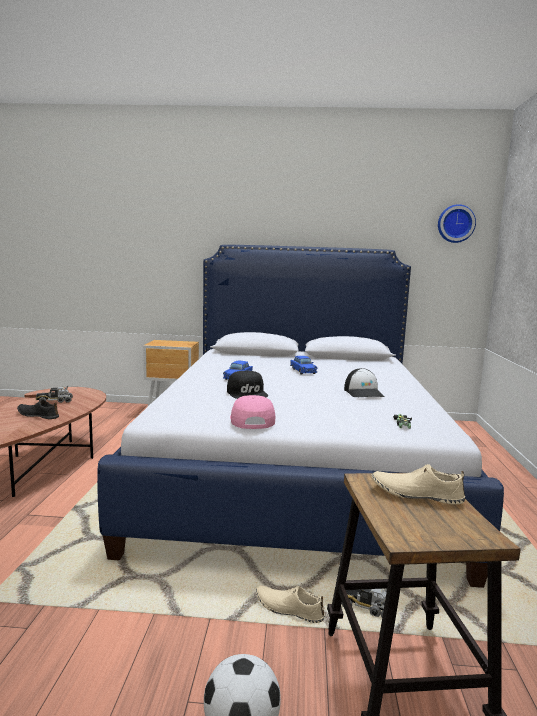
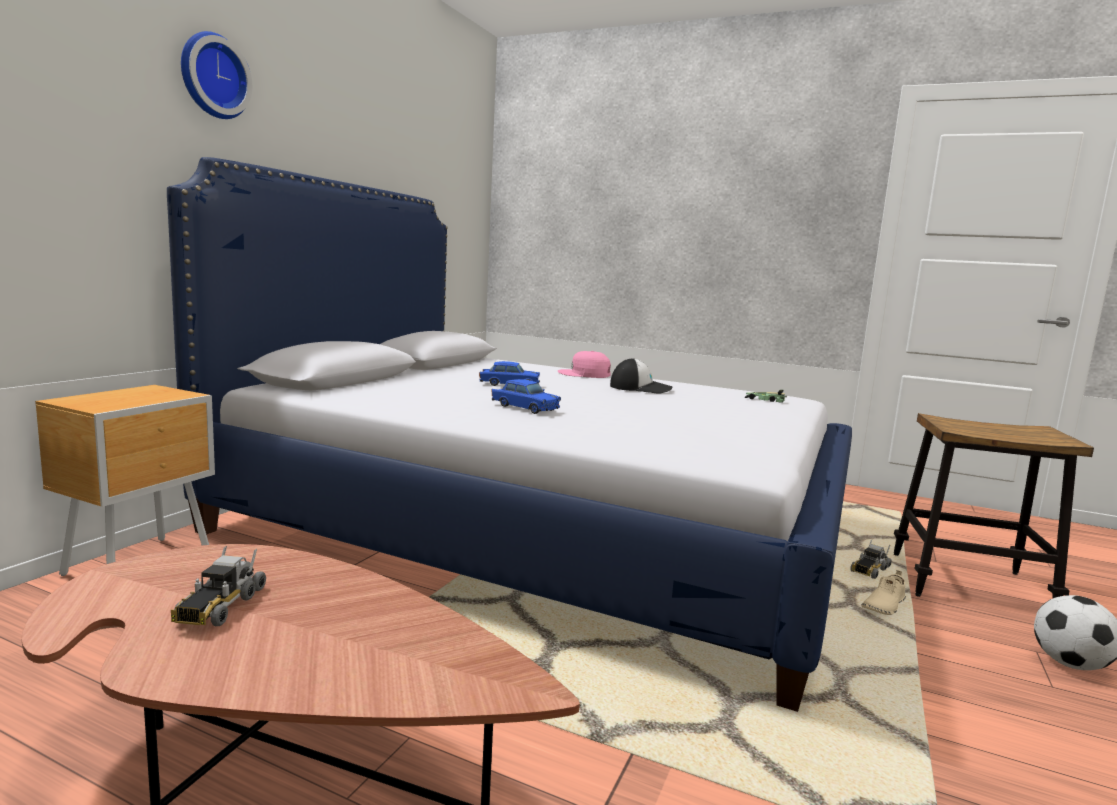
camera: 70 degrees left, 0 degrees up
black shoe [17,400,59,419] -> none
black cap [227,371,268,399] -> none
pink cap [230,395,275,429] -> pink cap moved to [558,351,611,378]
beige shoe [371,464,465,505] -> none
wall clock [438,204,476,243] -> wall clock moved to [181,31,252,119]

